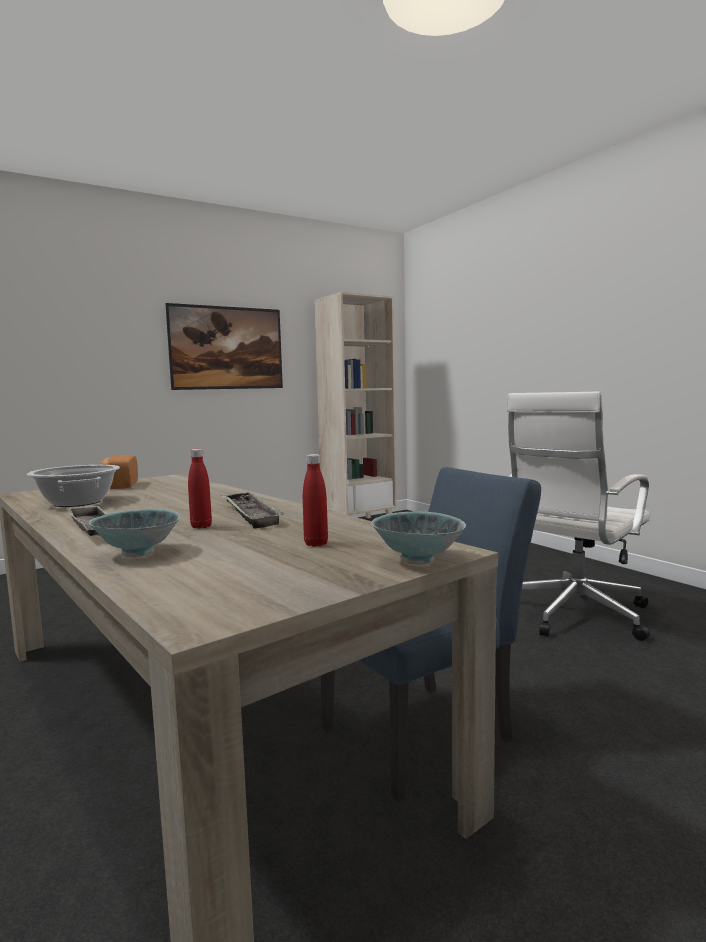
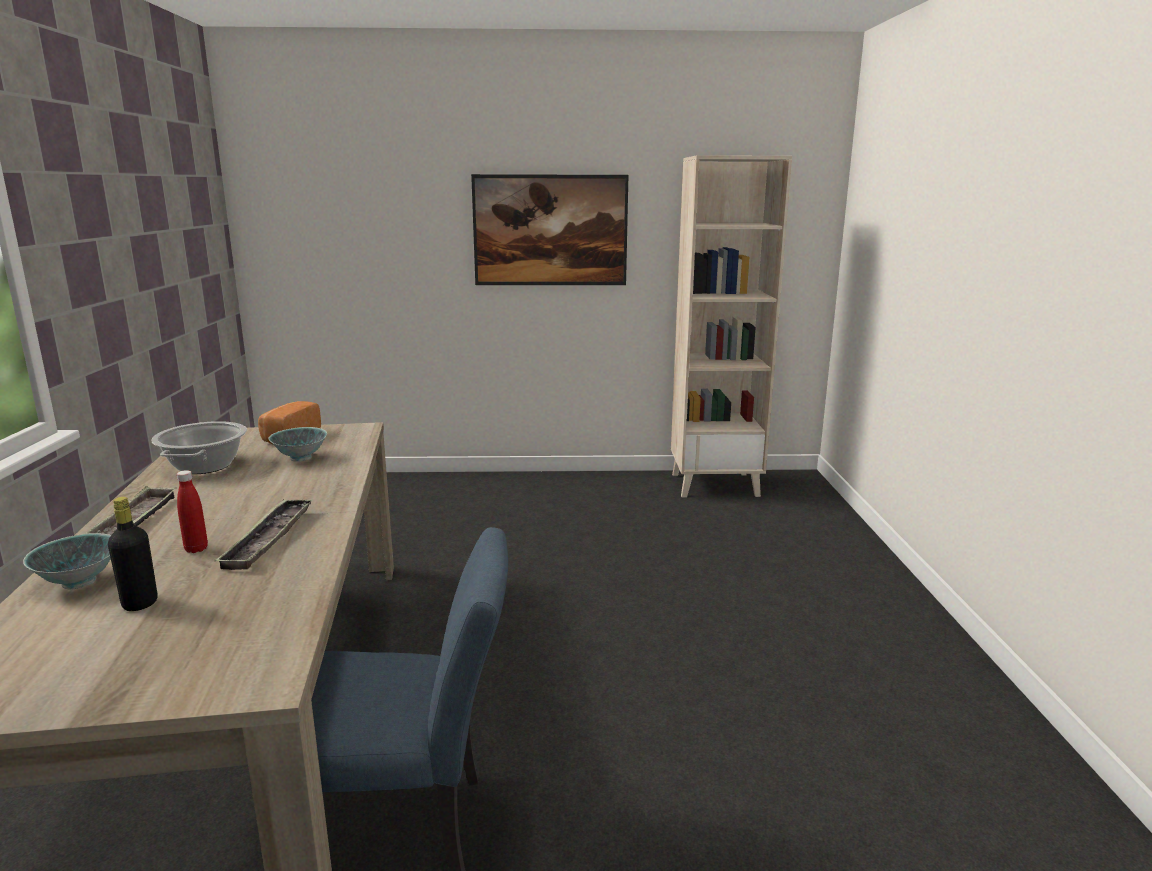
camera: 30 degrees right, 10 degrees up
red bottle [303,454,328,547] -> none
bowl [371,511,466,565] -> bowl moved to [268,427,327,462]
white office chair [506,392,650,641] -> none
none -> black bottle [108,497,158,611]

